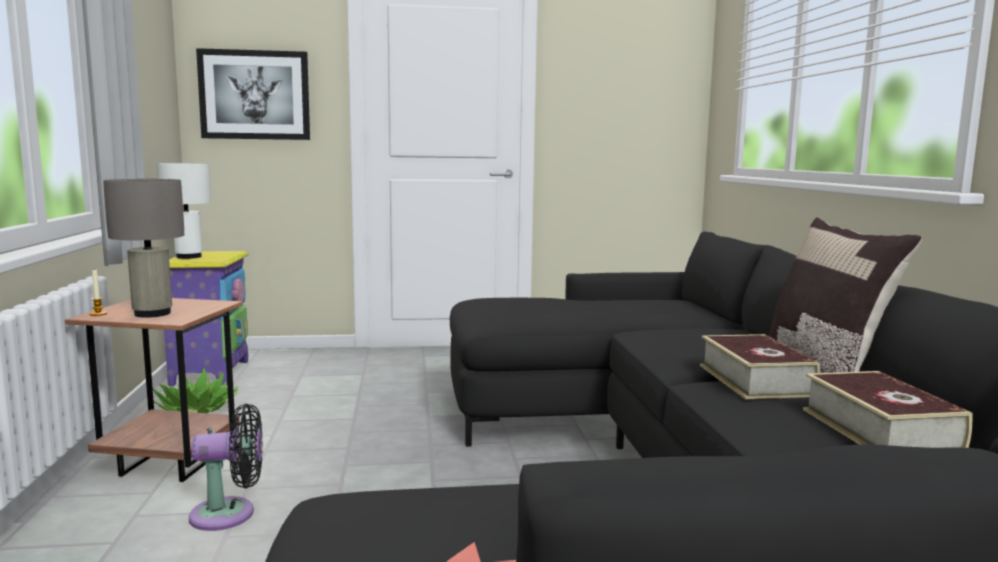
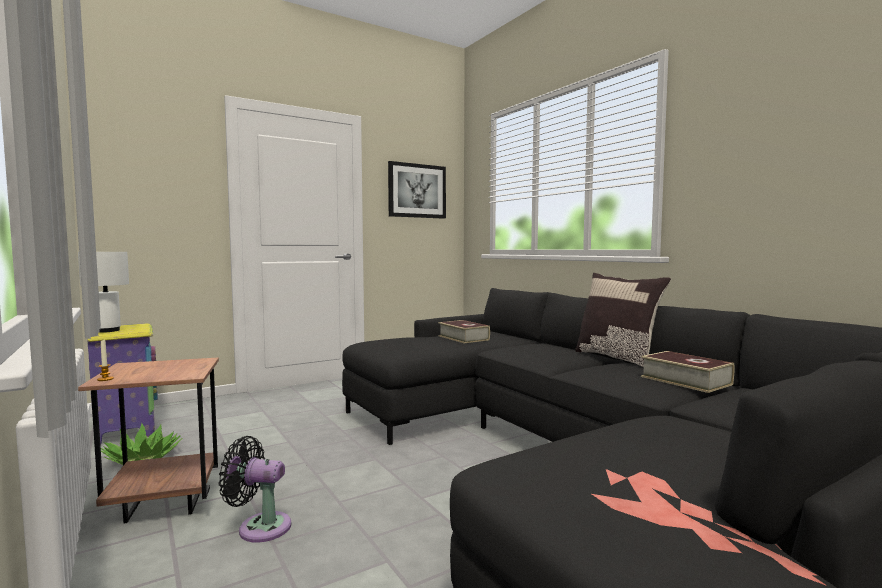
camera: 25 degrees left, 5 degrees down
grey table lamp [103,179,184,318] -> none
black fan [189,404,263,531] -> black fan turned 135 degrees counterclockwise [219,436,291,543]
picture [196,48,310,140] -> picture moved to [388,161,446,219]
book [700,334,820,399] -> book moved to [439,320,490,343]

